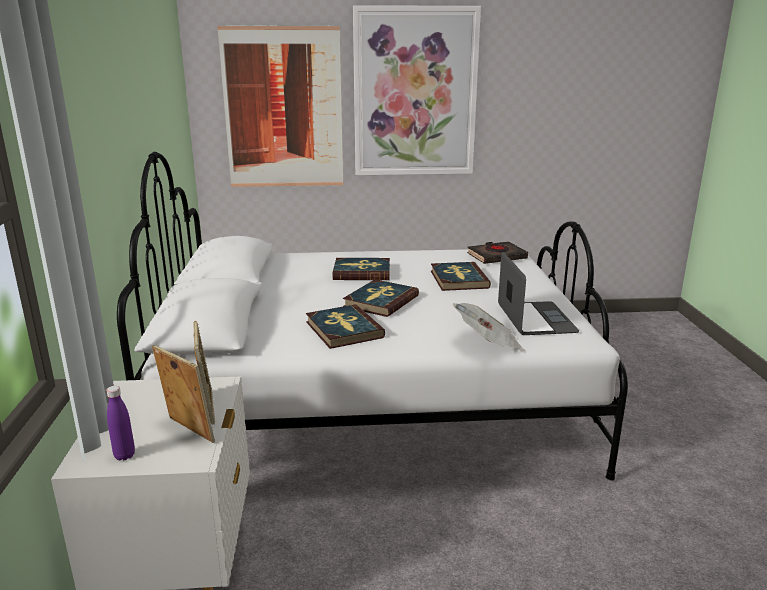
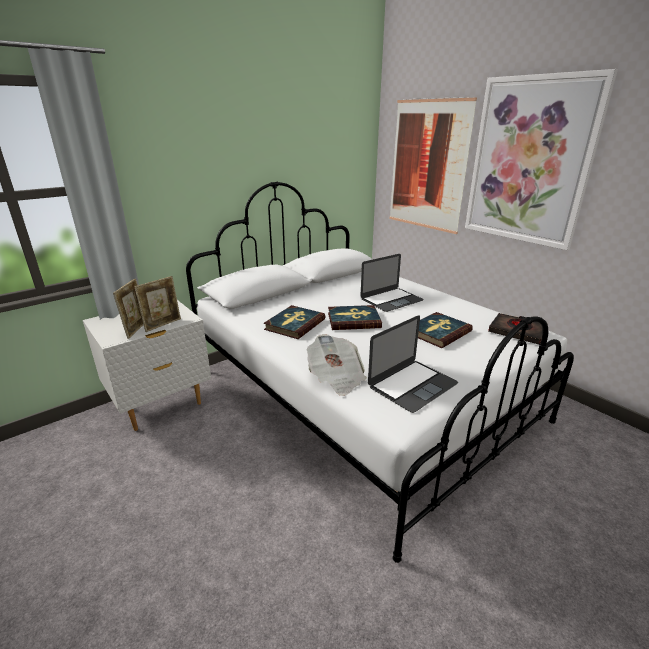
camera: 55 degrees right, 5 degrees up
purple bottle [106,386,135,460] -> none
book [332,258,390,280] -> laptop [360,254,424,312]

